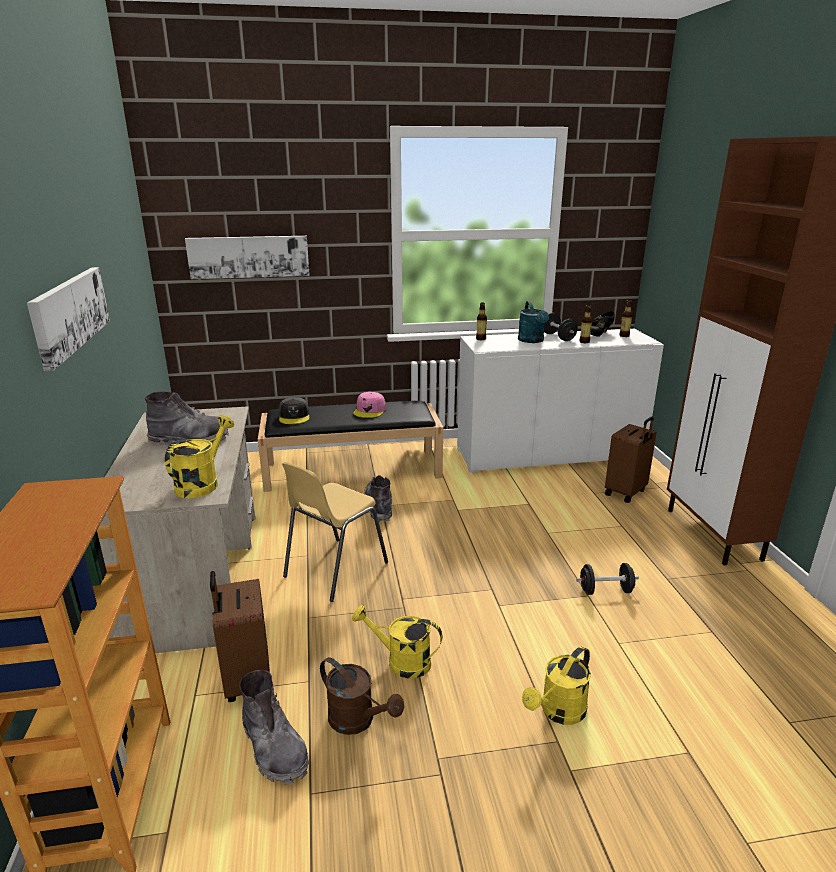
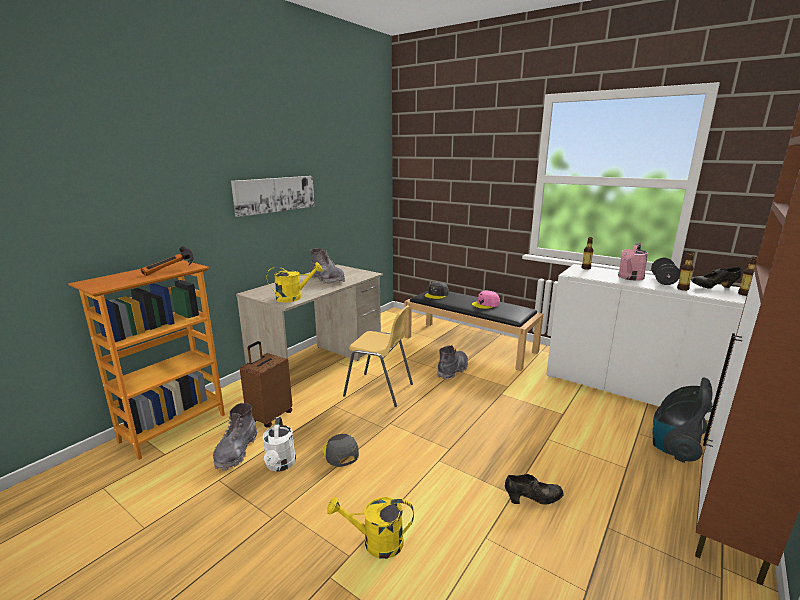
camera: 45 degrees right, 5 degrees down
picture [185,236,310,279] -> none
yellow chair [282,462,388,602] -> yellow chair turned 150 degrees counterclockwise [343,305,413,407]
brown watering can [320,657,404,735] -> white watering can [262,417,296,472]
yellow watering can [352,605,443,679] -> grey cap [322,434,359,467]
turquoise watering can [518,301,549,343] -> pink watering can [618,243,649,281]
black dumbbell [576,563,639,595] -> black shoe [505,474,564,505]
brown suitcase [605,416,657,503] -> vacuum cleaner [652,378,713,463]
none -> hammer [141,246,194,276]

